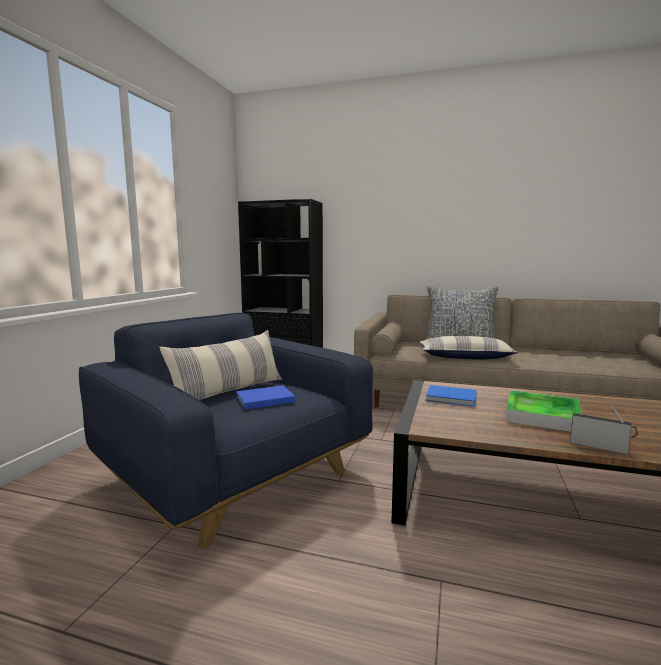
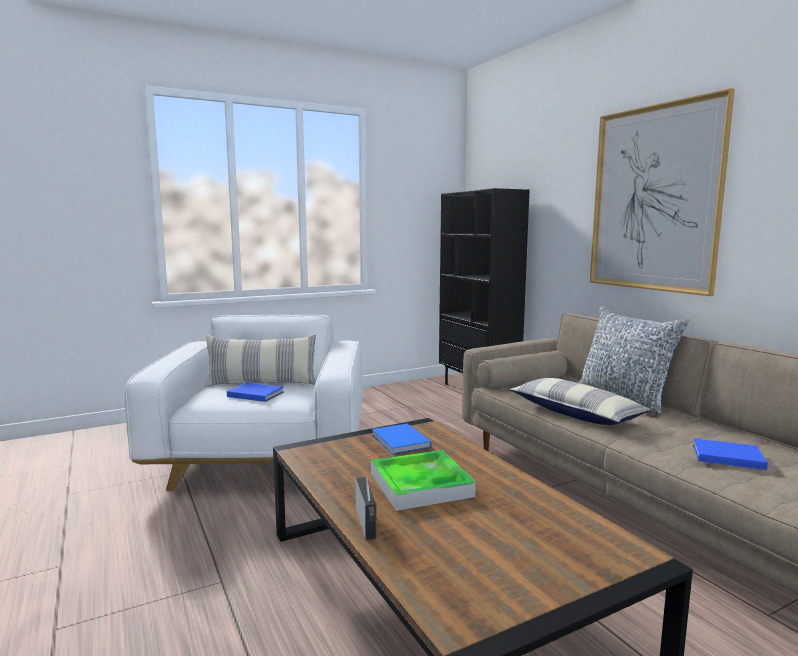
camera: 45 degrees right, 0 degrees up
blue armchair [79,313,373,549] -> white armchair [125,315,363,491]
none -> picture [590,88,735,296]
none -> blue book [693,438,768,470]

